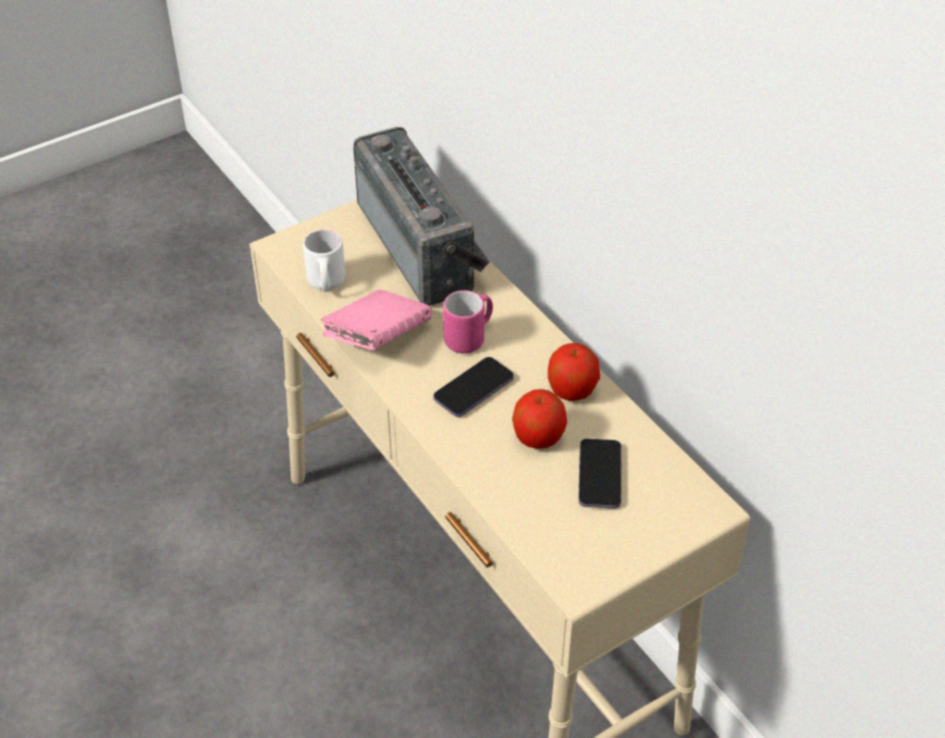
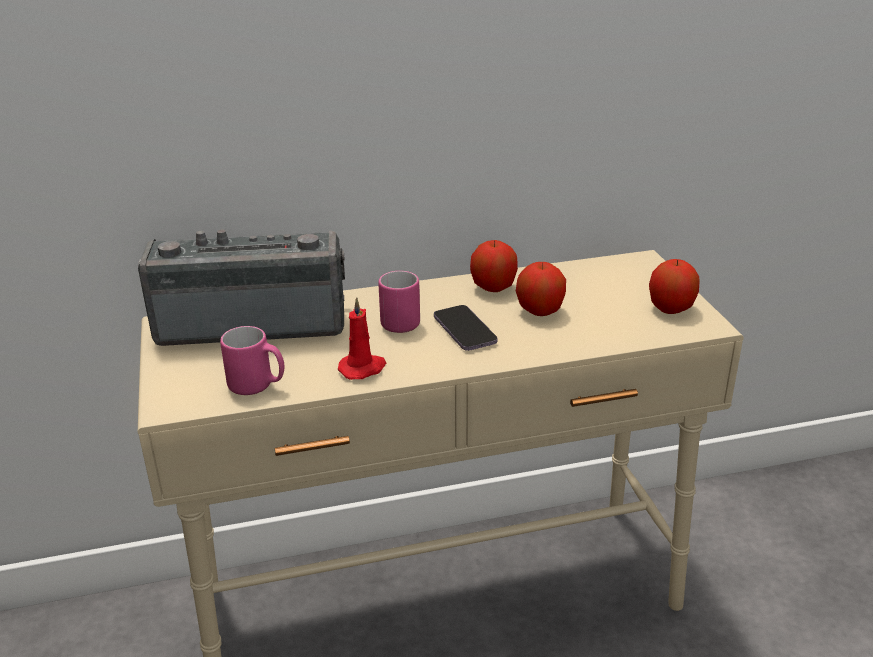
camera: 70 degrees left, 15 degrees down
white mug [303,229,345,292] -> pink mug [220,326,284,395]
pink book [321,290,432,350] -> red candle [338,297,386,380]
phone [578,439,621,509] -> none
none -> apple [649,259,700,314]

